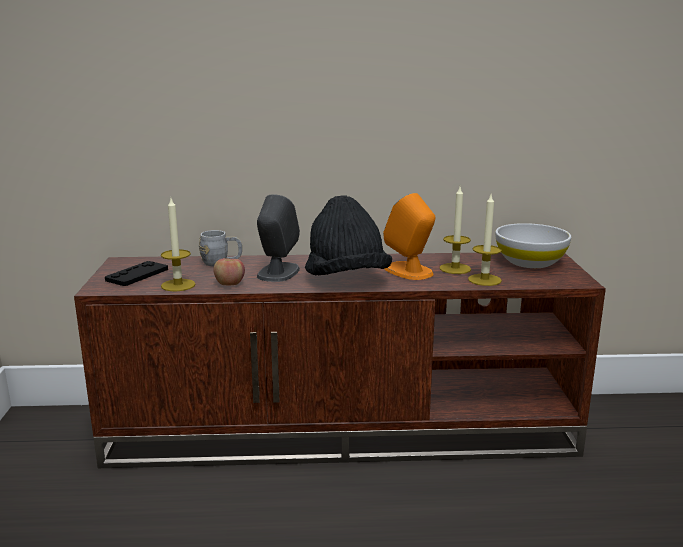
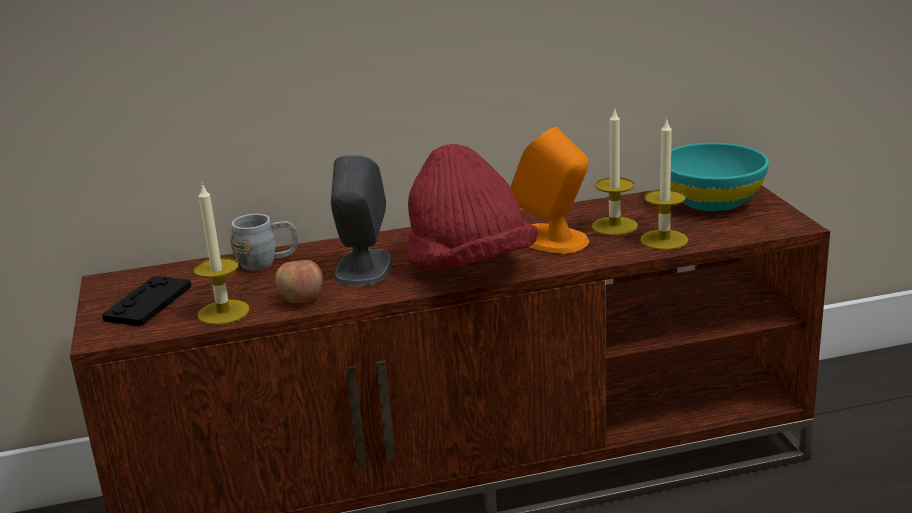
camera: 10 degrees left, 5 degrees up
black hat [305,195,392,275] -> red hat [406,144,538,270]
white bowl [495,223,571,268] -> turquoise bowl [660,143,769,211]

